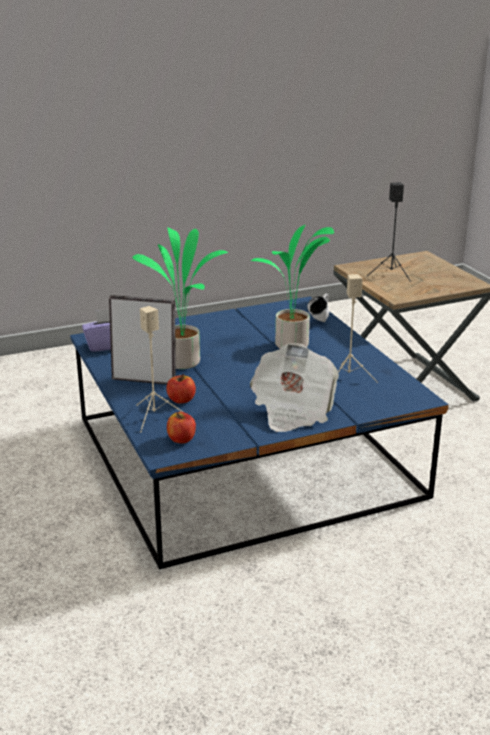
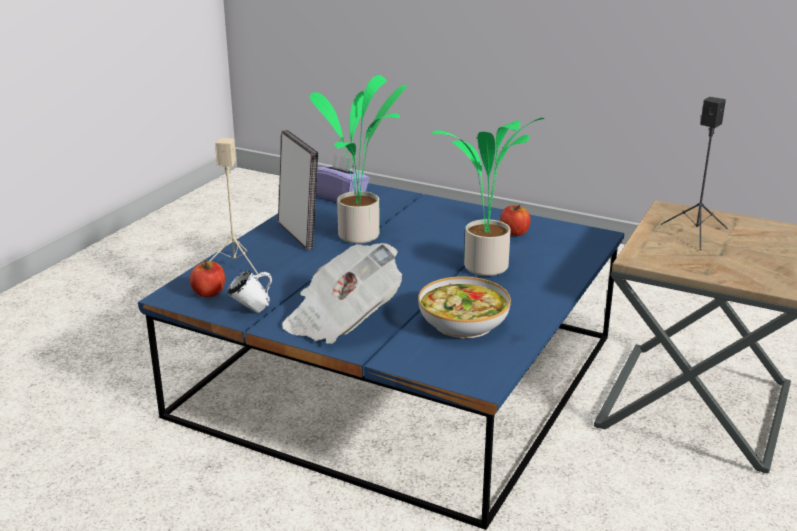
camera: 50 degrees right, 0 degrees up
apple [166,374,196,404] -> apple moved to [500,205,531,236]
white mug [307,294,329,322] -> white mug moved to [227,271,272,313]
beige speaker [338,274,378,383] -> bowl [418,276,511,338]

